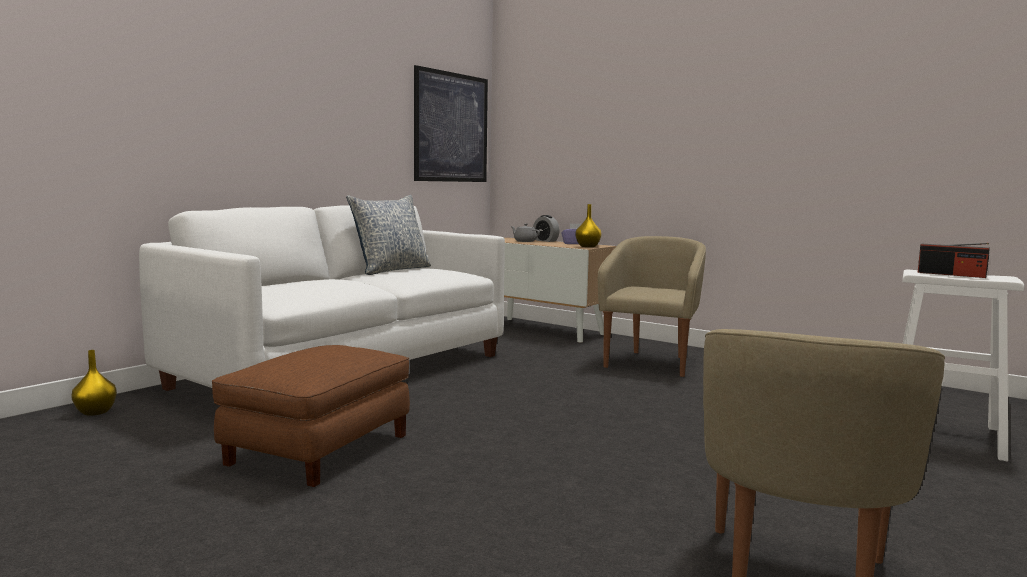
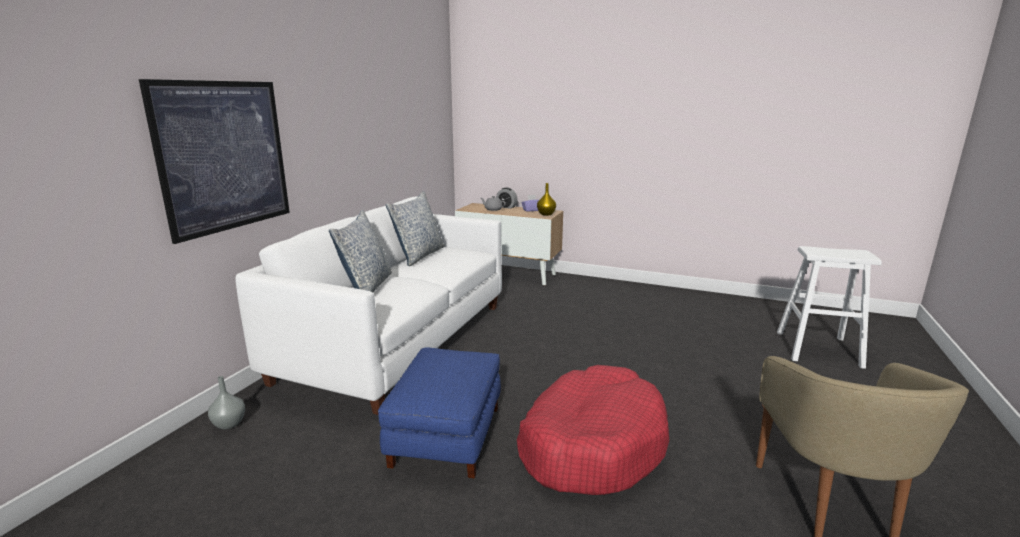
camera: 15 degrees left, 10 degrees up
yellow vase [71,350,117,416] -> grey vase [208,376,245,429]
brown ottoman [212,345,410,487] -> blue ottoman [378,347,501,478]
picture [414,65,488,182] -> picture moved to [139,79,290,244]
beige armchair [598,236,706,377] -> none
radio [918,243,990,278] -> none
none -> pillow [329,210,392,292]
none -> red dog bed [517,365,669,495]

